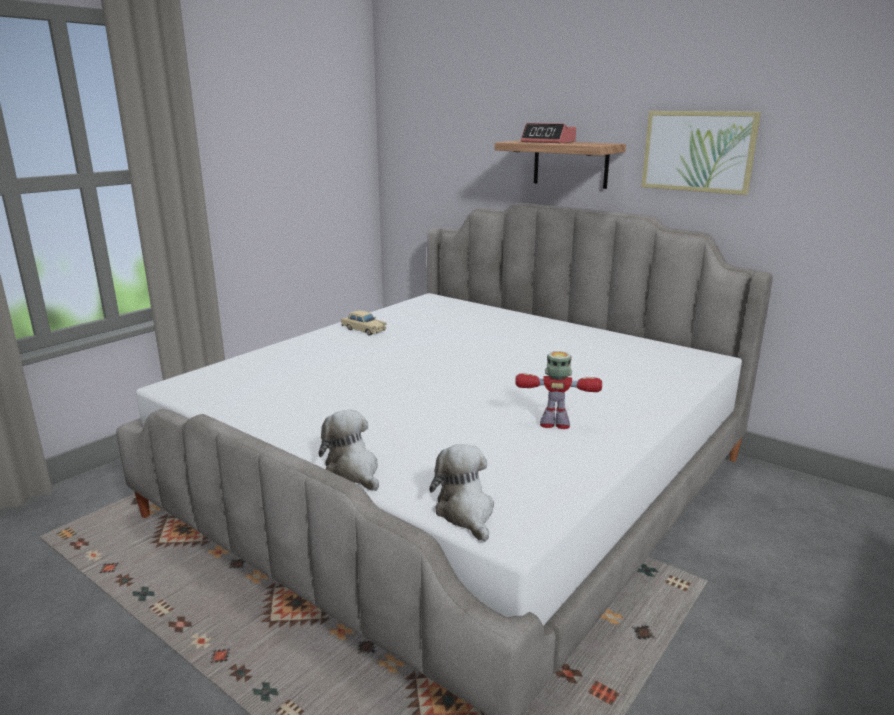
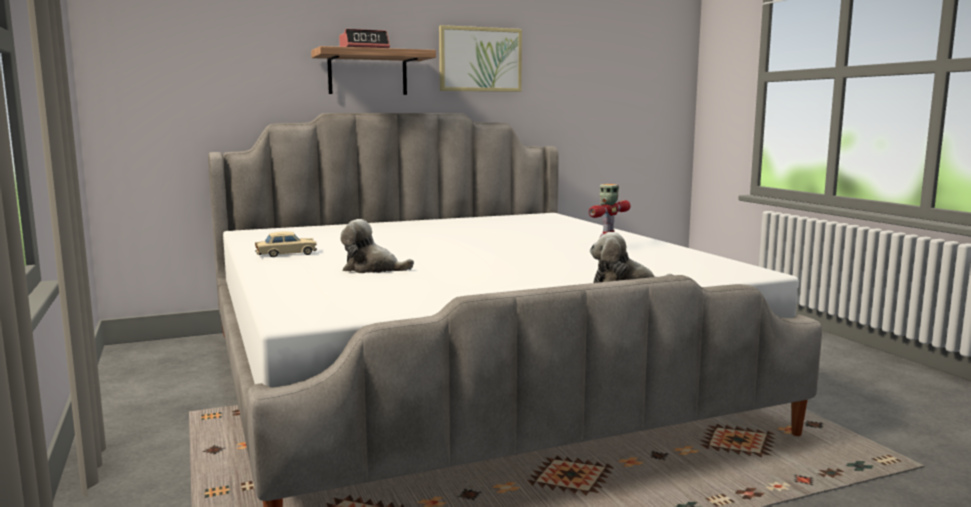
camera: 60 degrees left, 10 degrees down
plush toy [429,444,494,542] -> plush toy moved to [341,219,414,273]

